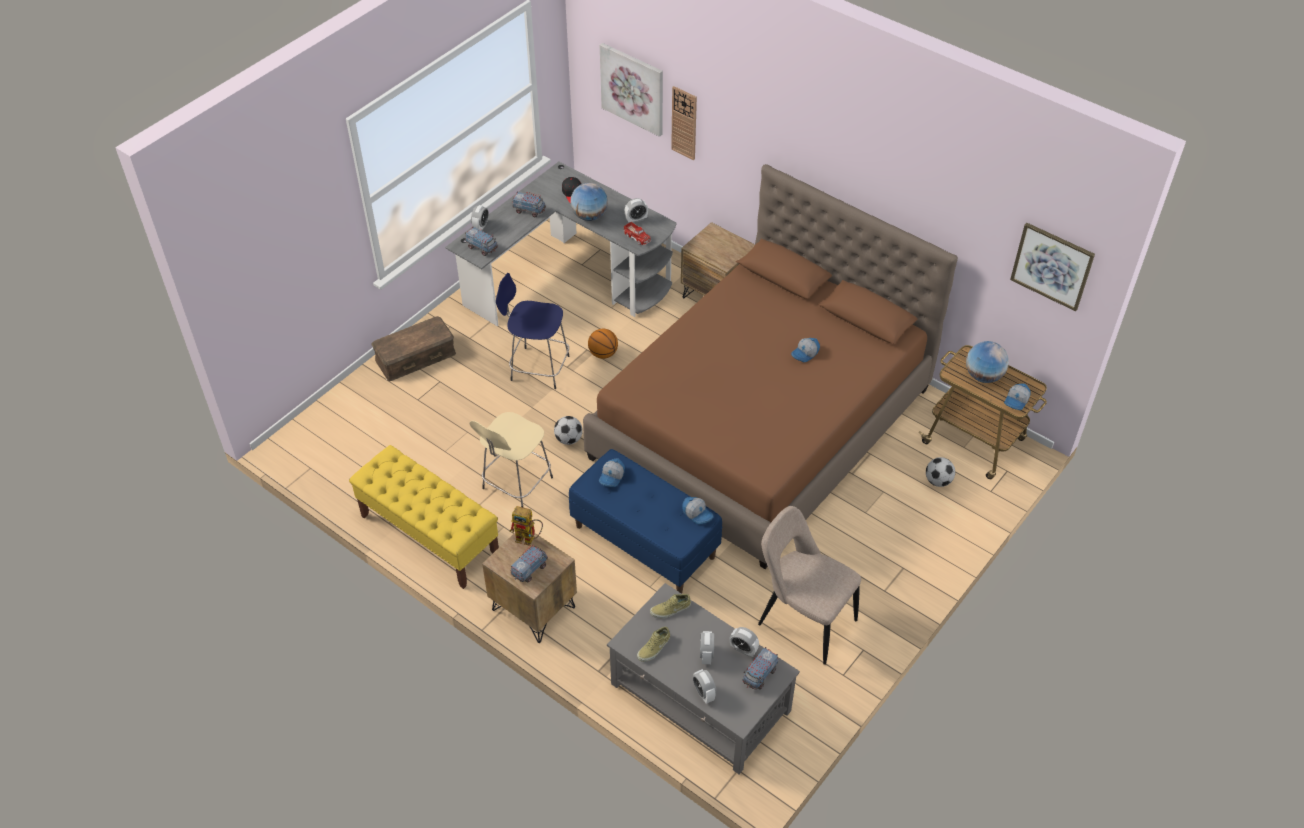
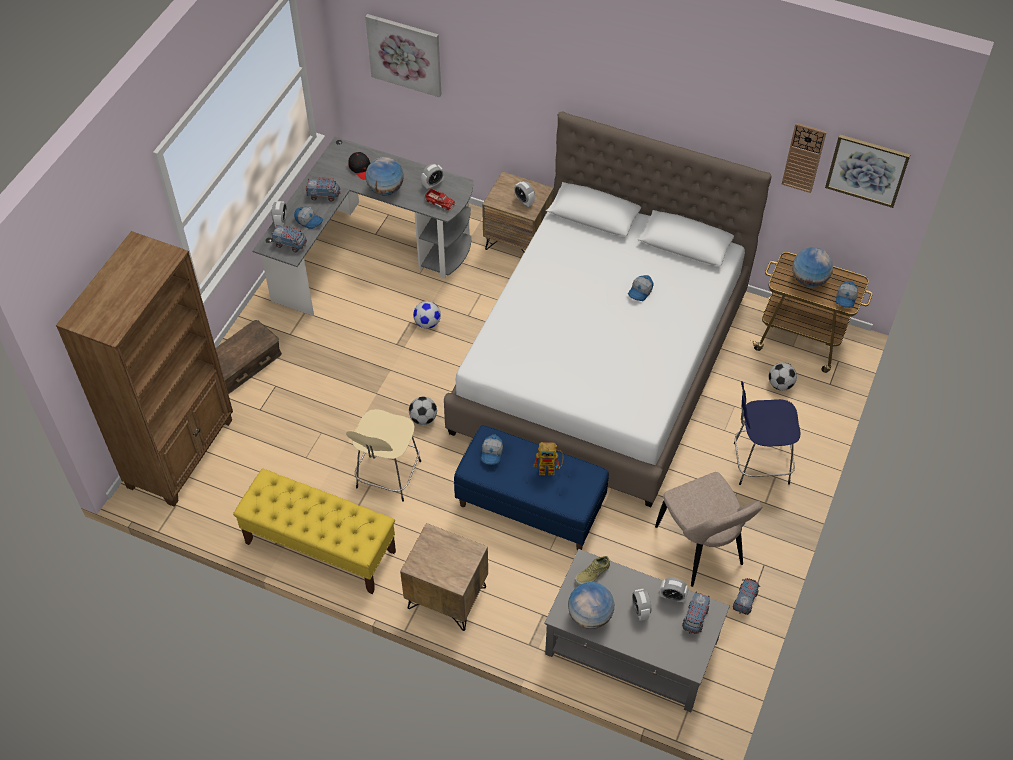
camera: 15 degrees left, 5 degrees up
blue stool [496,273,569,389] -> blue stool moved to [734,381,800,485]
toy robot [509,506,543,546] -> toy robot moved to [533,442,563,476]
toy truck [511,546,548,583] -> toy truck moved to [733,578,760,615]
brown bed [583,164,958,569] -> white bed [444,112,772,507]
basketball [588,329,618,359] -> football [413,301,441,329]
beige shoe [637,627,670,662] -> globe [568,582,614,629]
wall clock [671,86,697,160] -> wall clock moved to [782,123,827,193]
cap [682,497,714,525] -> cap moved to [294,207,323,229]
alarm clock [693,669,716,704] -> alarm clock moved to [514,181,535,207]
beige chair [758,506,861,665] -> beige chair turned 135 degrees counterclockwise [655,472,762,587]
none -> brown bookcase [56,231,233,507]

